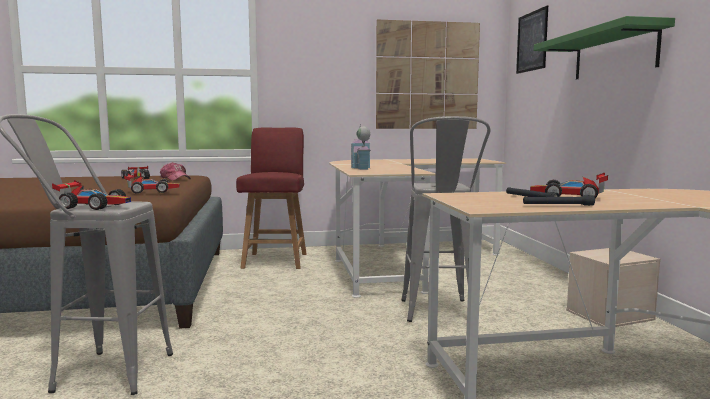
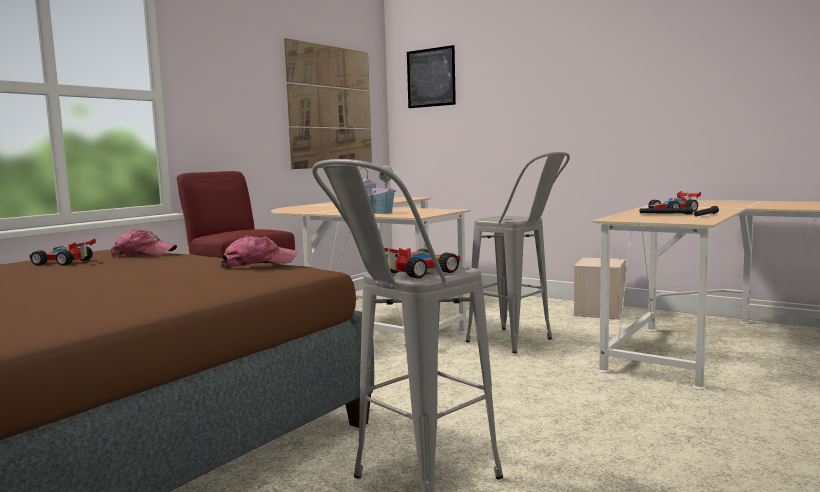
camera: 45 degrees left, 0 degrees up
toy car [124,174,180,194] -> cap [220,236,297,268]
green shelf [533,16,675,80] -> none

